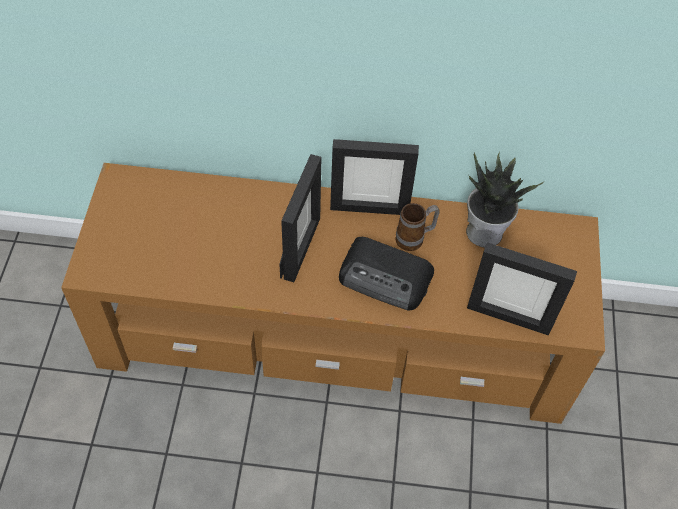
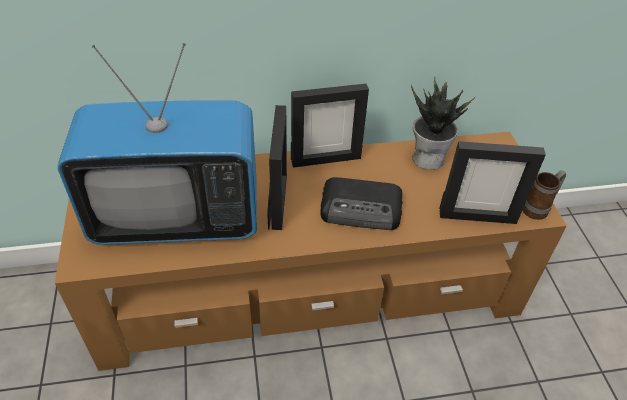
camera: 15 degrees left, 10 degrees down
mug [396,203,439,251] -> mug moved to [523,170,566,220]
none -> television [57,43,257,245]

